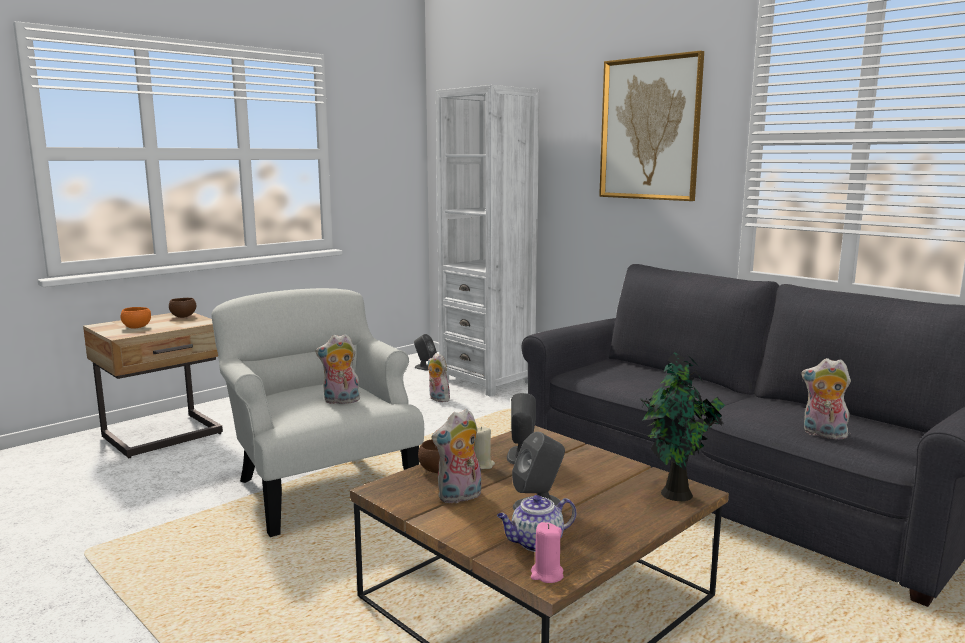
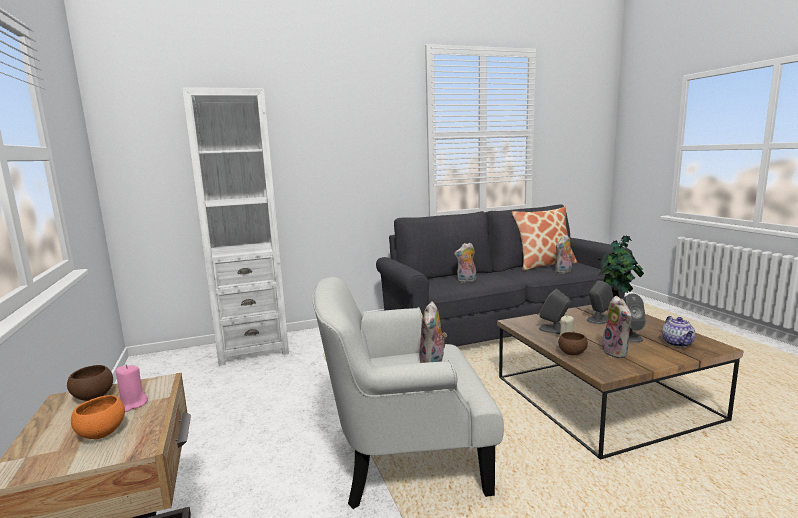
camera: 65 degrees left, 0 degrees up
grey speaker [414,334,437,371] -> grey speaker moved to [587,281,614,324]
plush toy [428,353,450,402] -> plush toy moved to [454,243,476,283]
pink candle [531,522,563,583] -> pink candle moved to [116,365,148,412]
picture [599,51,704,201] -> none
none -> pillow [512,206,577,271]

